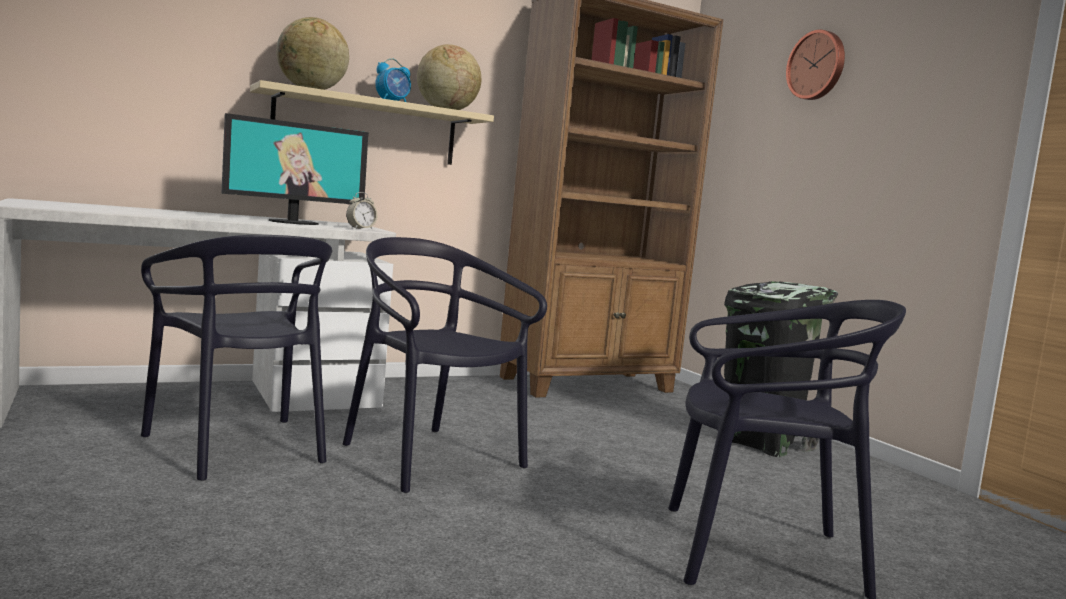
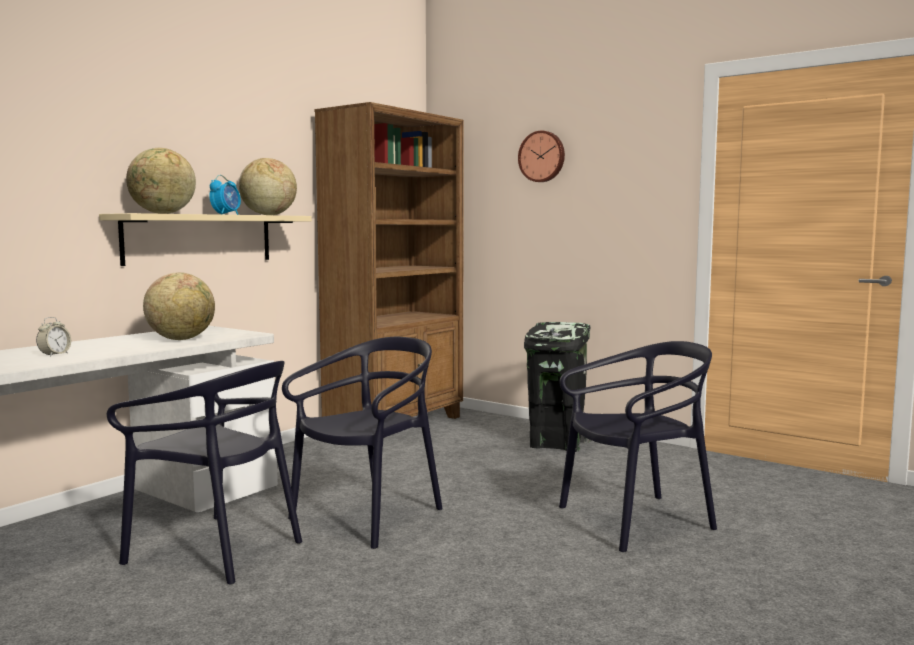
camera: 25 degrees left, 0 degrees up
monitor [221,113,368,225] -> globe [143,272,215,340]
black chair [343,237,547,493] -> black chair turned 105 degrees clockwise [282,337,442,549]
alarm clock [346,192,377,230] -> alarm clock moved to [36,317,71,357]

